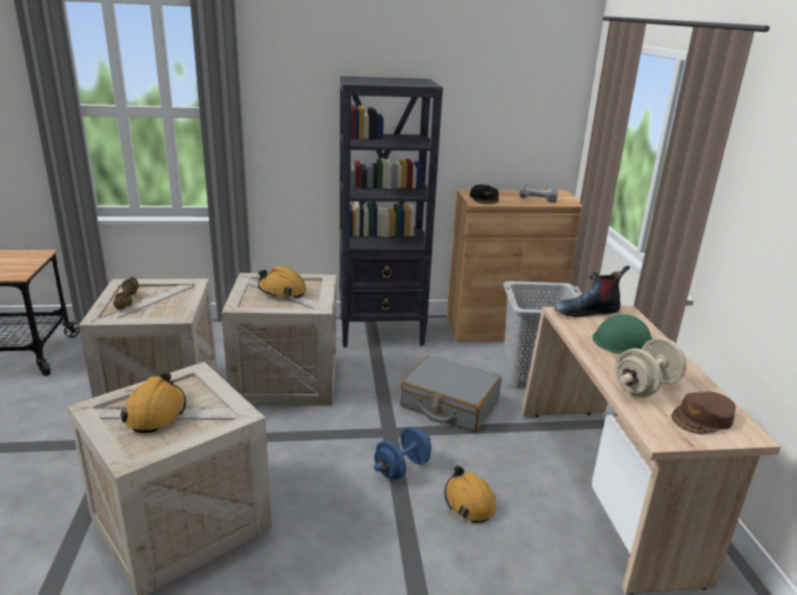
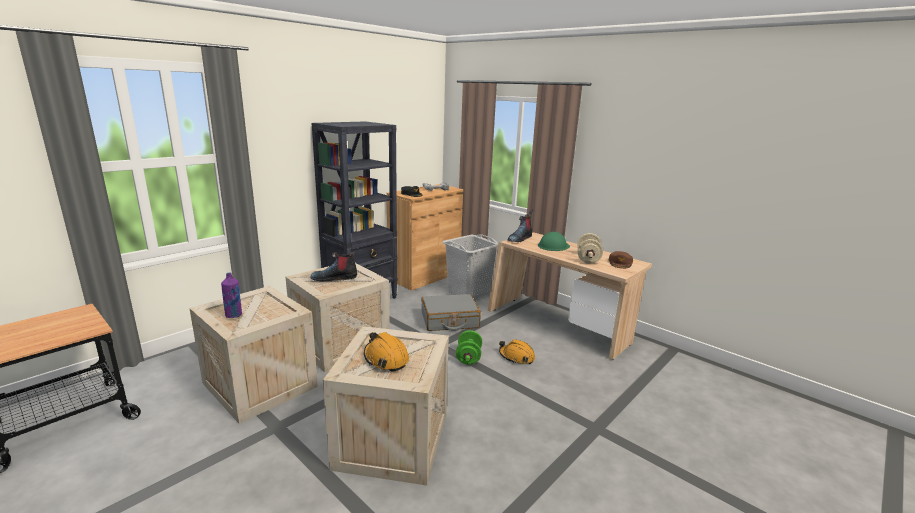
camera: 40 degrees left, 5 degrees down
brown dumbbell [113,277,139,310] -> purple bottle [221,272,242,318]
orange hard hat [258,266,306,299] -> boot [310,248,359,282]
blue dumbbell [374,427,431,480] -> green dumbbell [456,330,482,365]

